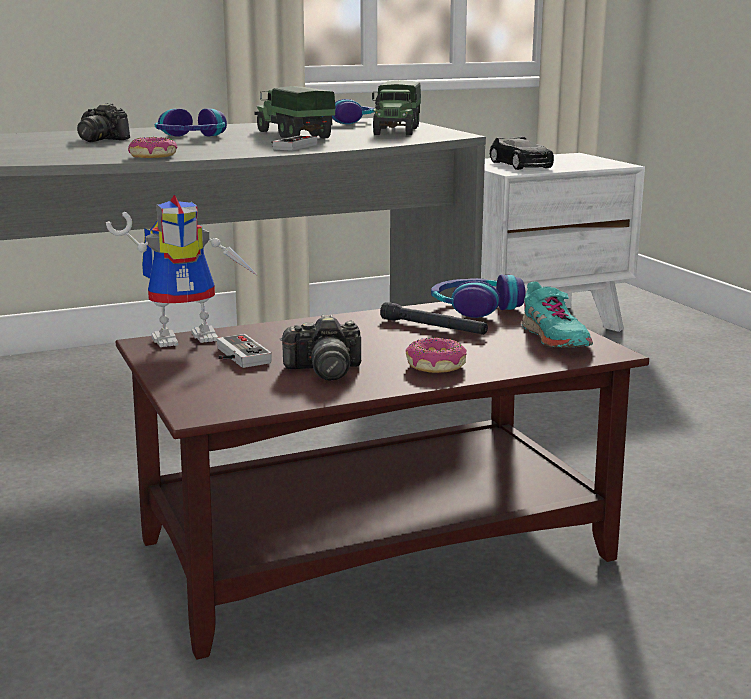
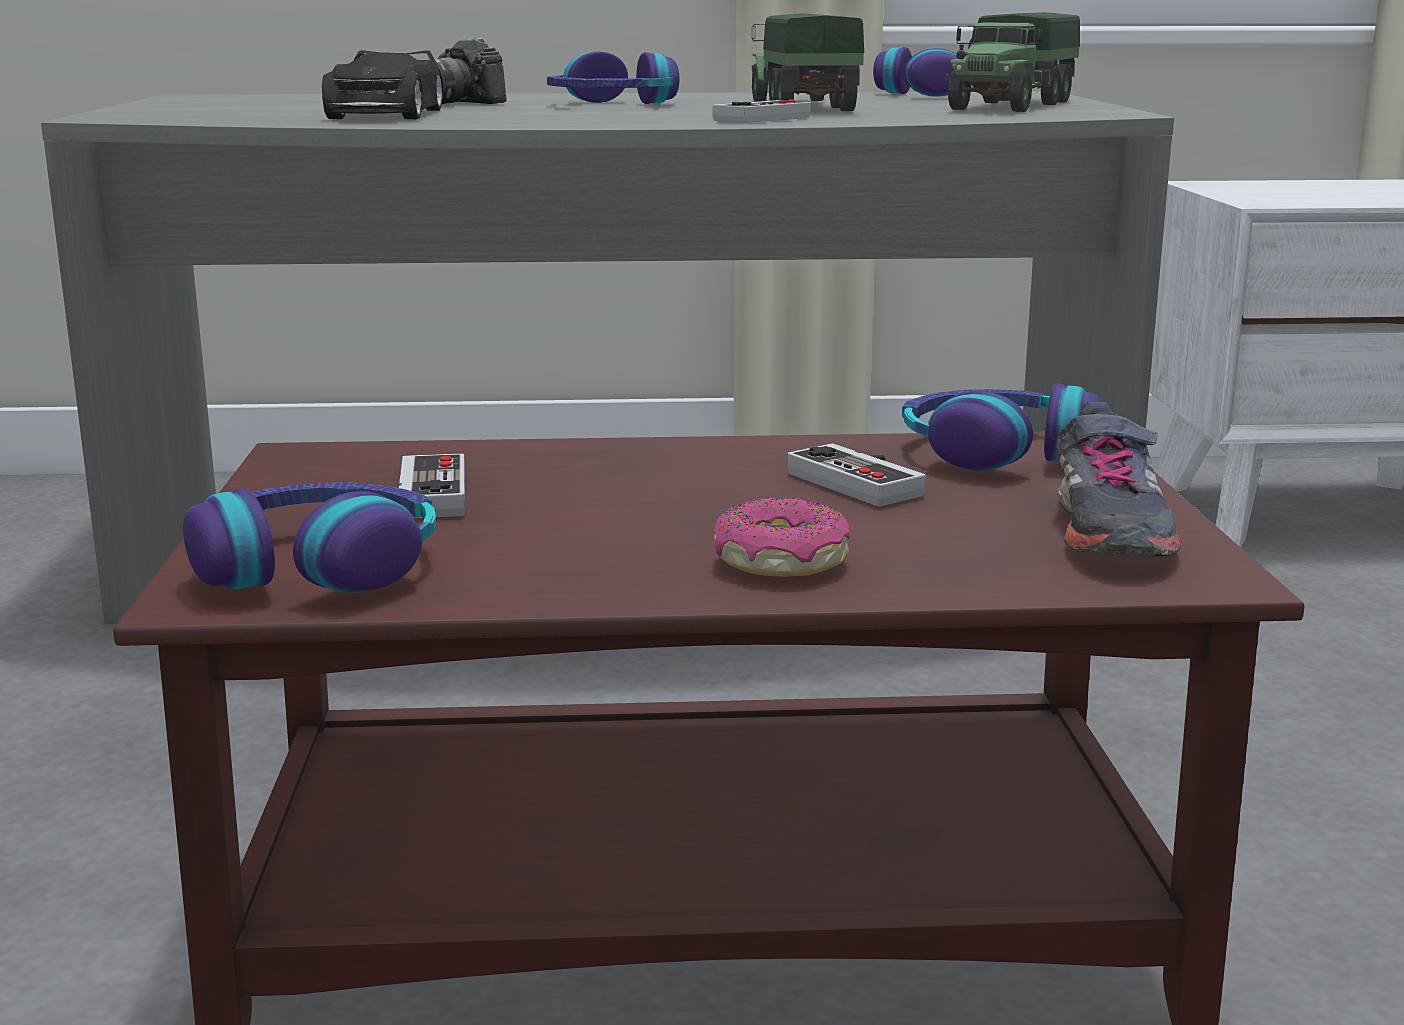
camera: 20 degrees right, 0 degrees up
toy robot [106,194,258,347] -> none
donut [128,137,177,158] -> none
camera [280,314,361,381] -> none
black flashlight [380,302,488,335] -> game controller [787,444,926,507]
black toy car [490,137,554,170] -> black toy car moved to [322,50,443,119]
turquoise shoe [521,282,593,348] -> grey shoe [1056,401,1181,557]
none -> headphones [183,483,436,593]

